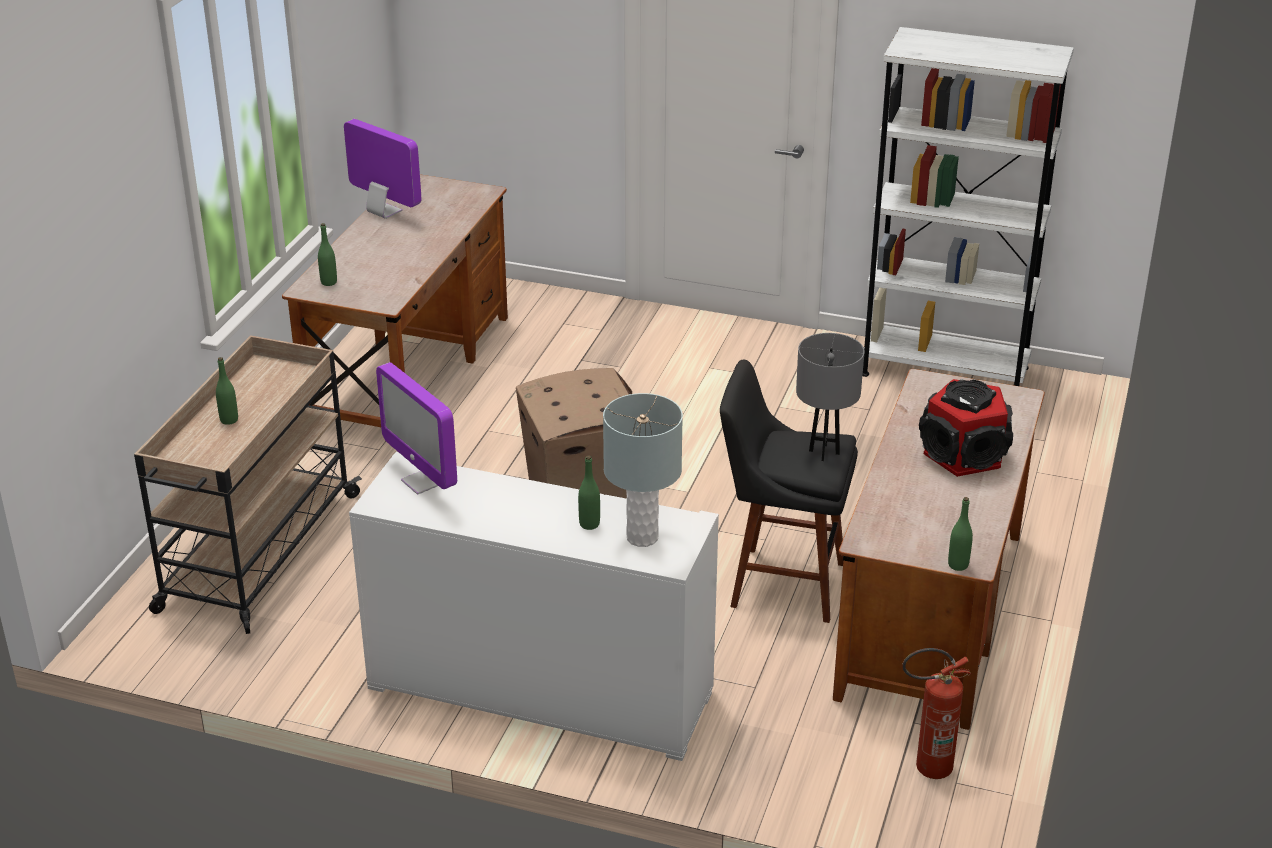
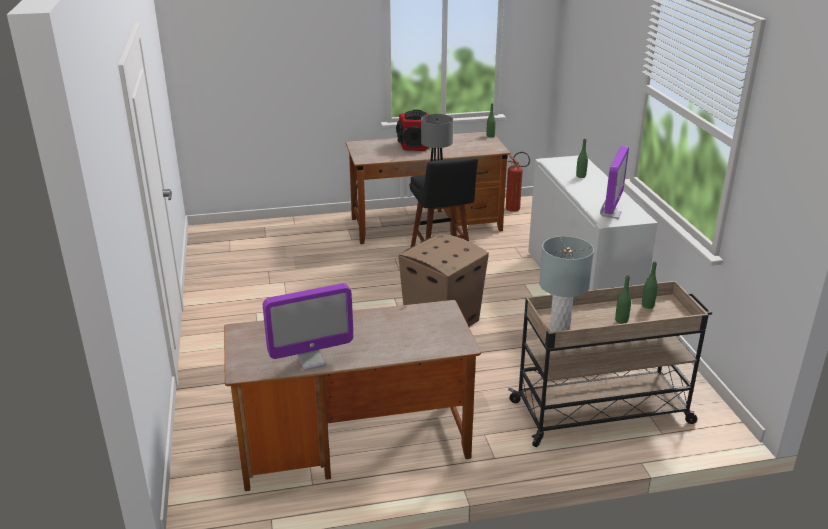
camera: 120 degrees left, 5 degrees down
green bottle [318,223,337,286] -> green bottle moved to [642,261,658,309]
monitor [344,119,422,219] -> monitor turned 120 degrees counterclockwise [263,283,353,371]
grey table lamp [603,393,683,547] -> grey table lamp moved to [539,236,594,332]
white bookcase [862,27,1074,386] -> none

